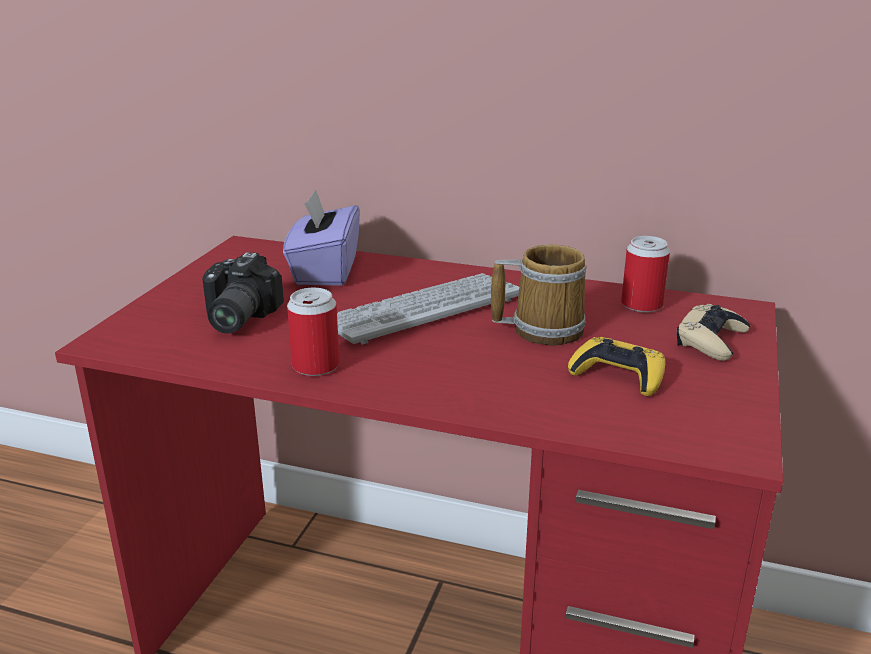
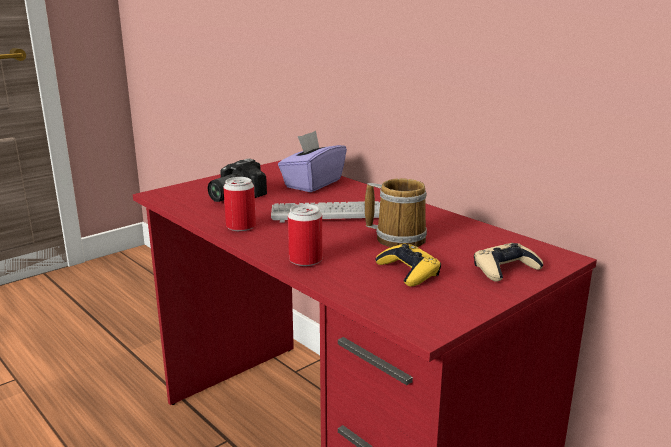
camera: 30 degrees right, 5 degrees down
can [621,236,670,313] -> can moved to [288,204,322,266]

